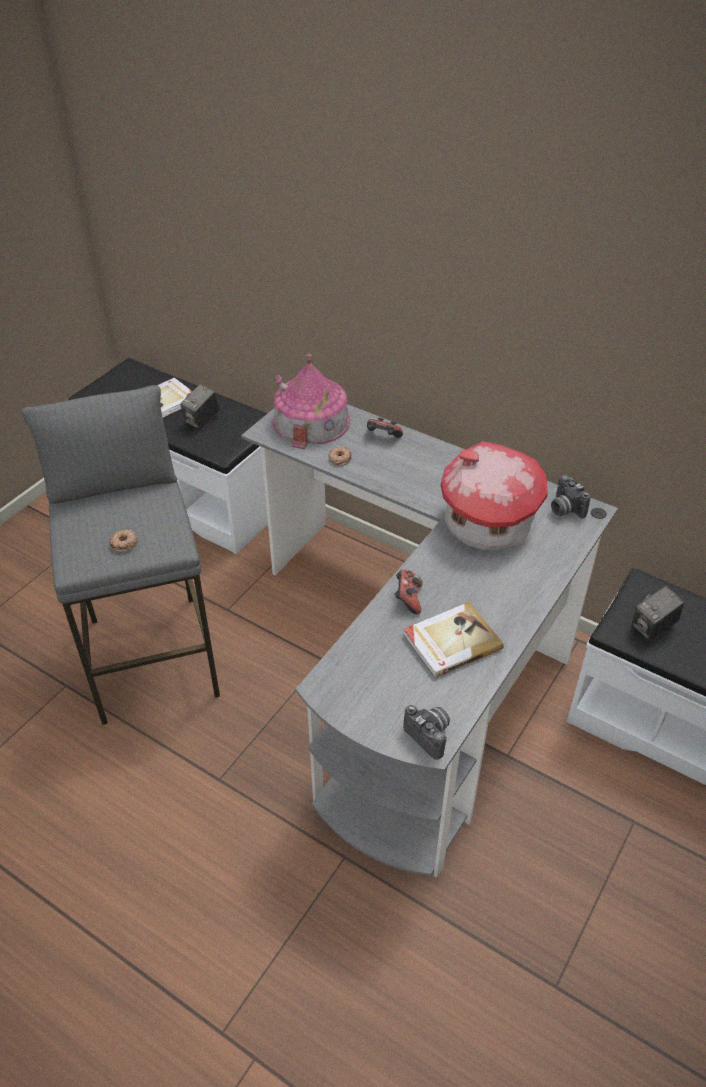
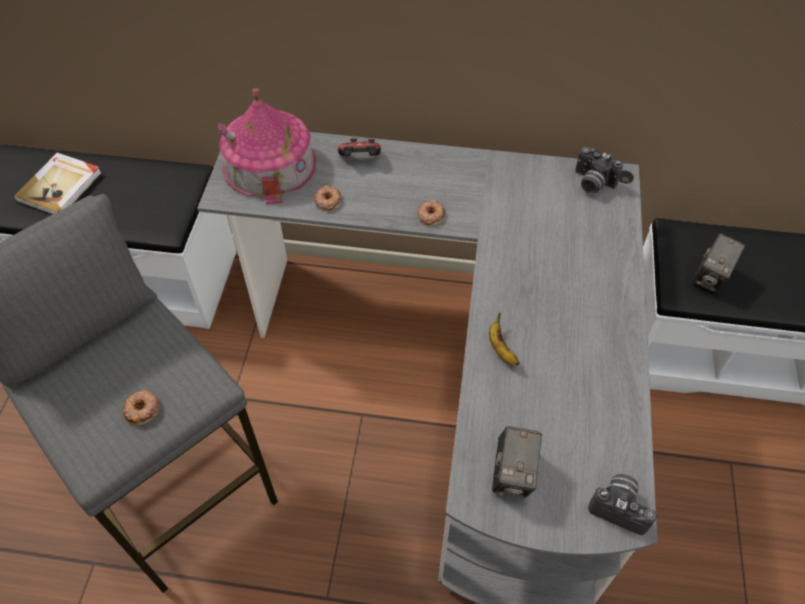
camera: 25 degrees left, 10 degrees up
camera [180,384,220,430] -> camera moved to [492,426,542,498]
game controller [395,569,423,614] -> banana [489,312,520,365]
book [403,602,504,678] -> none
toy house [441,441,548,550] -> none
none -> donut [417,200,445,226]

